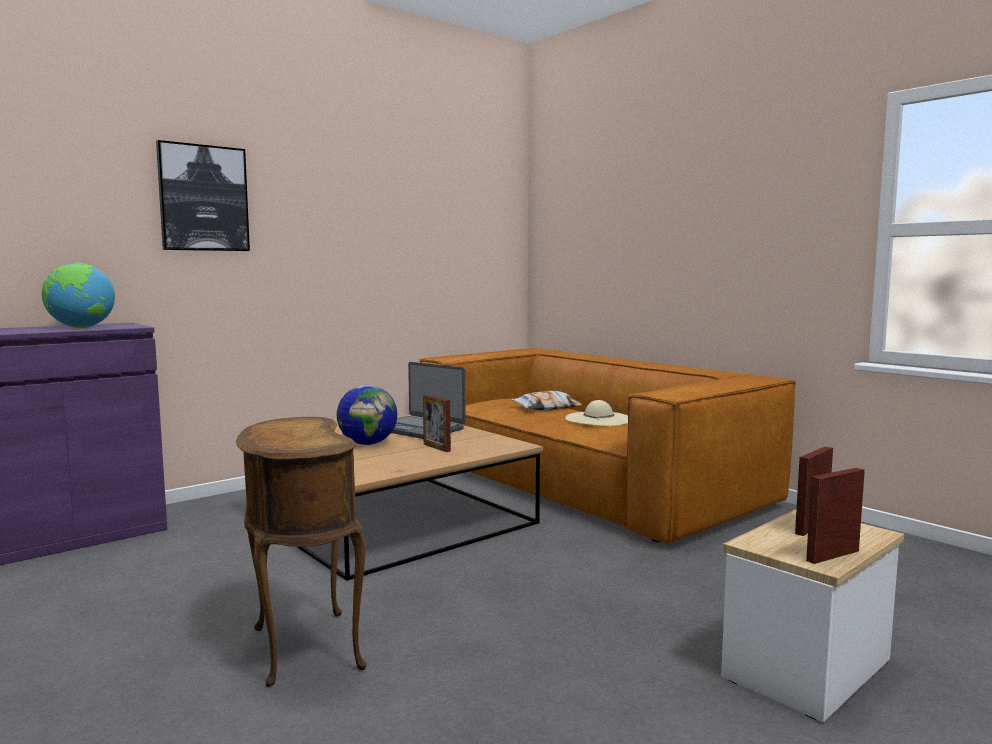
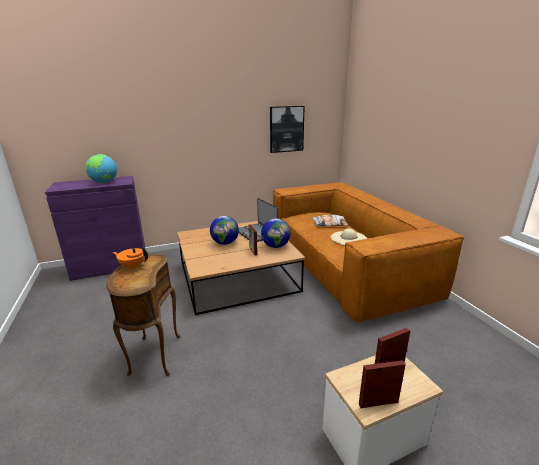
camera: 20 degrees right, 15 degrees up
picture [156,140,250,251] -> picture moved to [270,106,305,153]
none -> orange teapot [113,246,148,269]
none -> globe [261,218,291,248]

